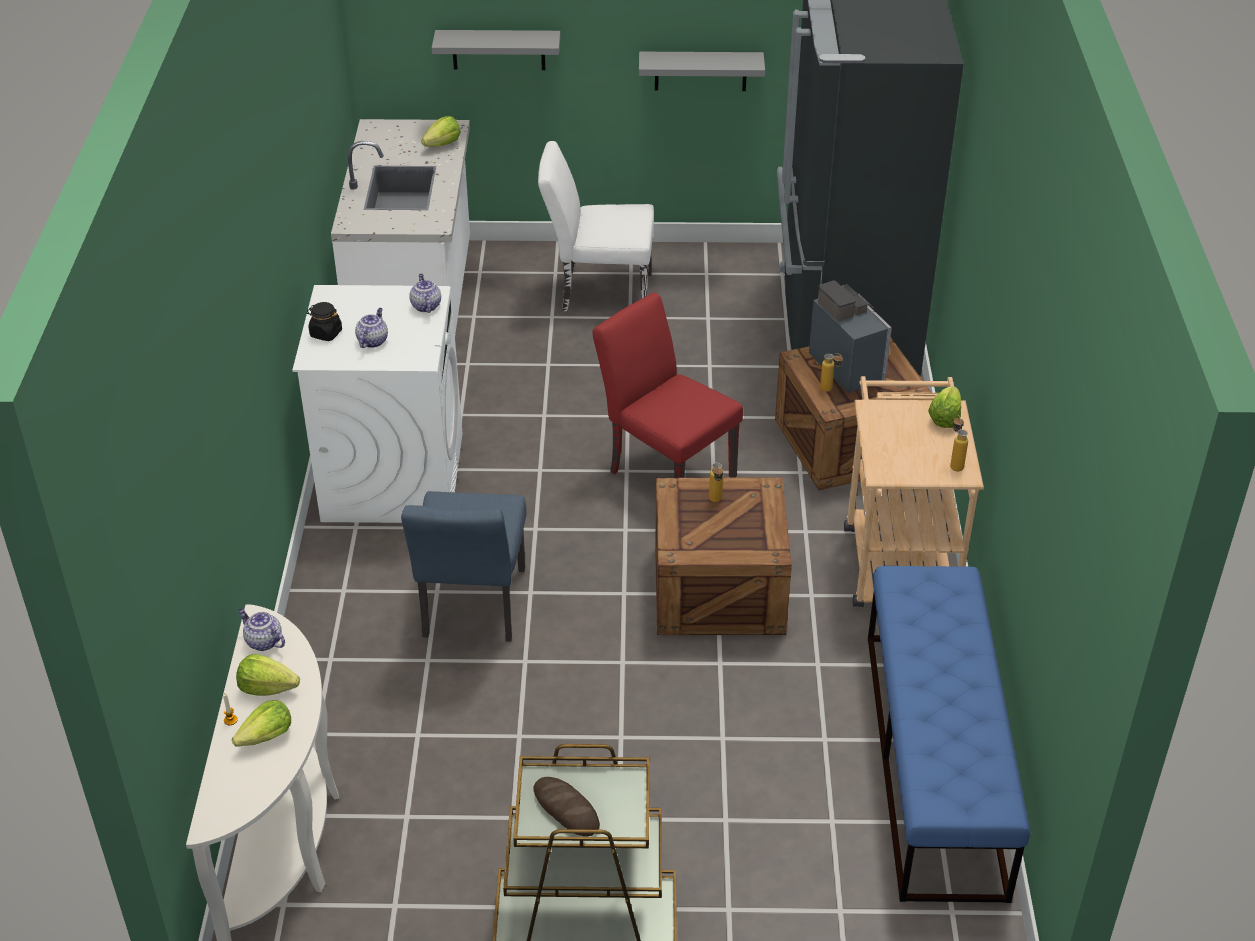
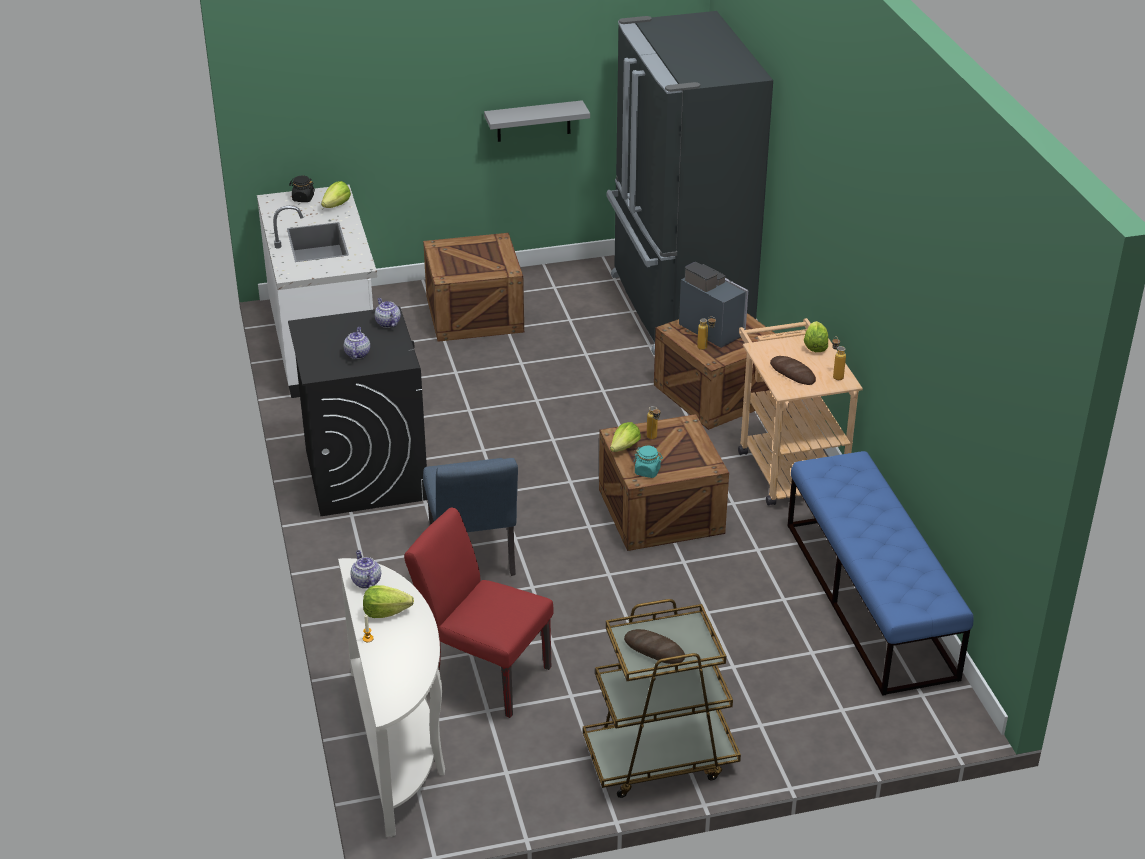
camera: 15 degrees left, 5 degrees down
lettuce [232,700,291,747] -> lettuce moved to [610,422,641,452]
teapot [238,609,285,651] -> teapot turned 45 degrees clockwise [350,550,381,589]
white washing machine [292,285,463,523] -> black washing machine [288,306,428,516]
black jar [307,302,342,341] -> black jar moved to [289,176,315,202]
grey shelf [432,30,561,70] -> none
white chair [538,141,654,312] -> crate [423,233,524,342]
red chair [592,292,743,478] -> red chair moved to [404,507,553,718]
none -> turquoise jar [634,446,663,478]
none -> bread [770,356,816,385]

